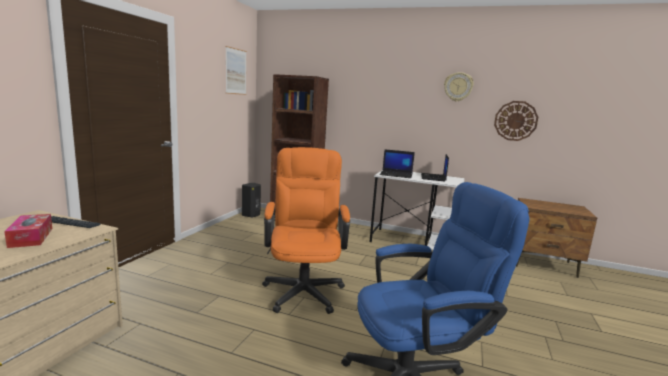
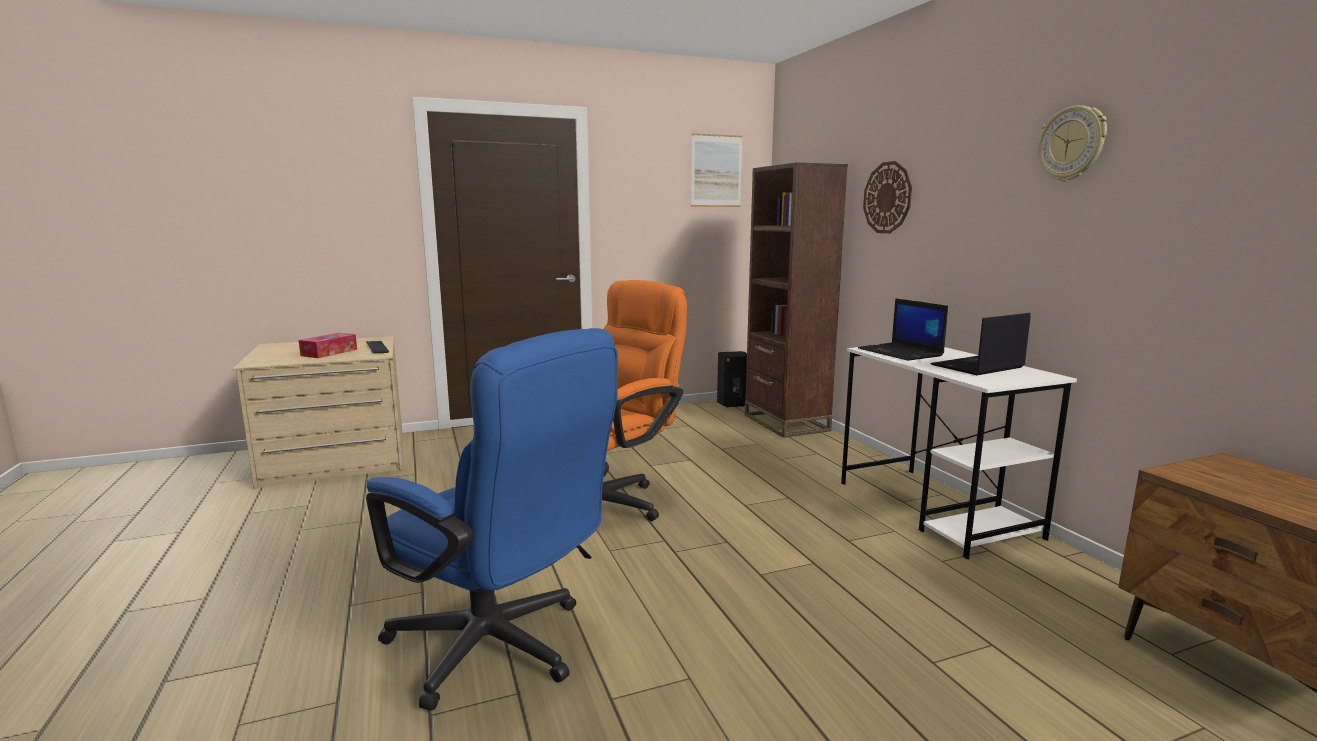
camera: 50 degrees right, 0 degrees up
wall clock [494,101,538,141] -> wall clock moved to [863,161,912,233]

